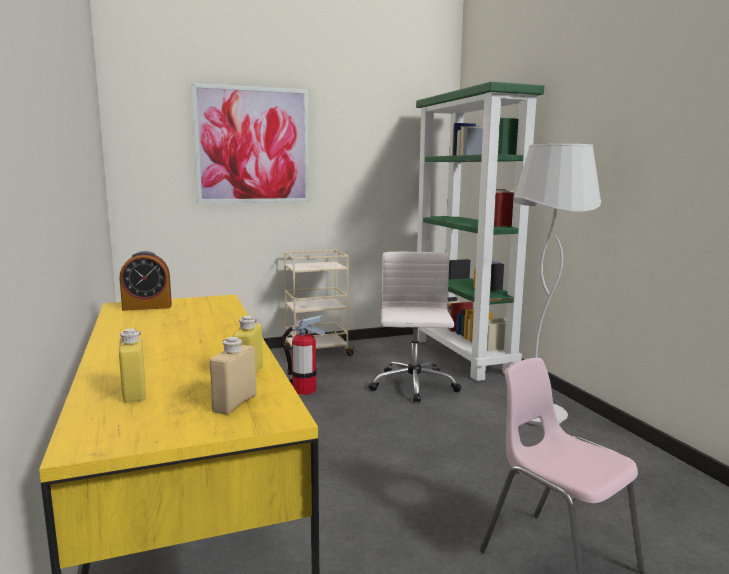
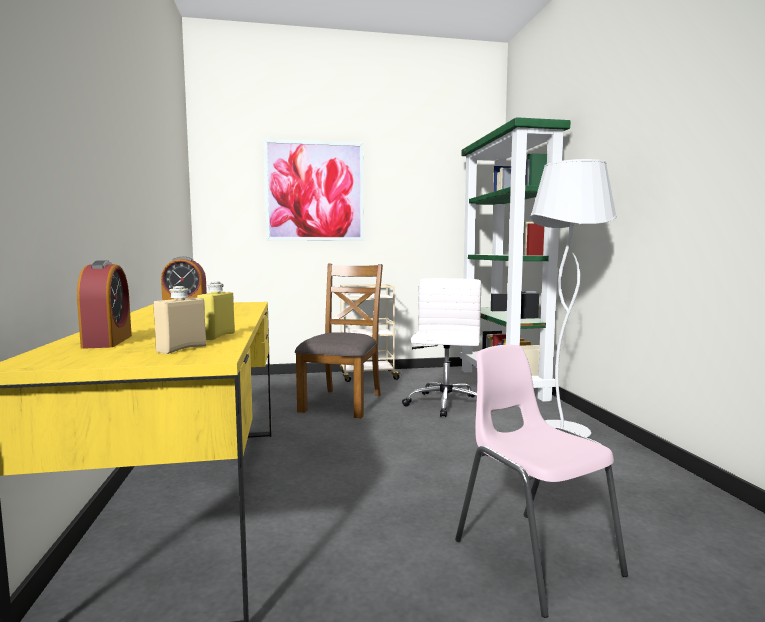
camera: 10 degrees right, 5 degrees down
yellow bottle [119,328,146,402] -> alarm clock [77,260,132,349]
fire extinguisher [281,315,325,395] -> brown chair [295,264,383,418]

